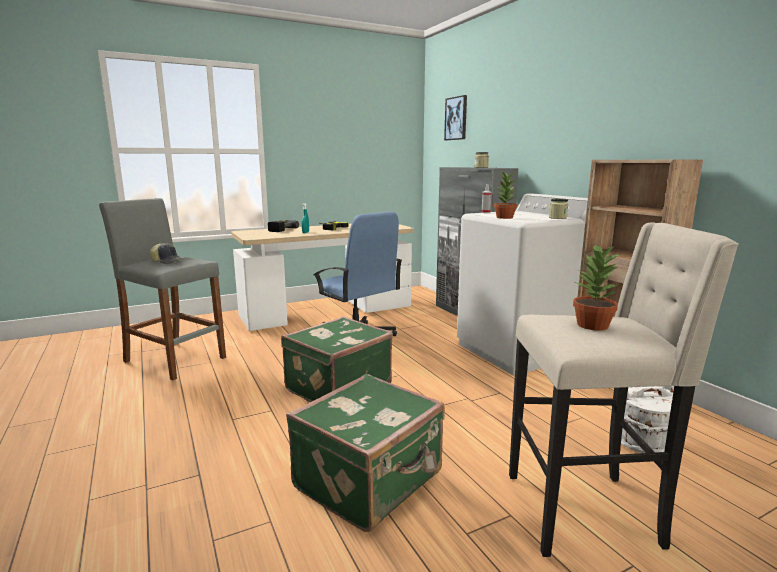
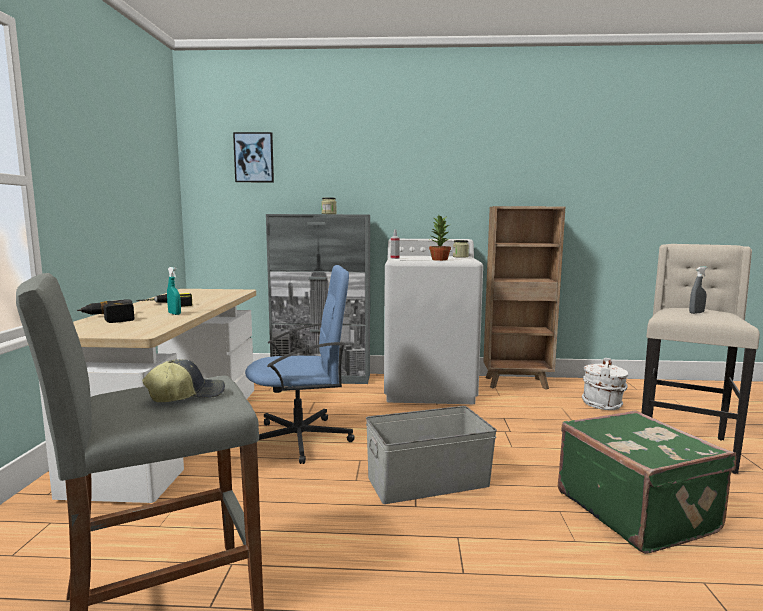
camera: 60 degrees left, 5 degrees down
green suitcase [281,316,393,402] -> grey storage box [366,406,497,504]
potted plant [573,244,620,331] -> grey spray bottle [689,266,707,314]

